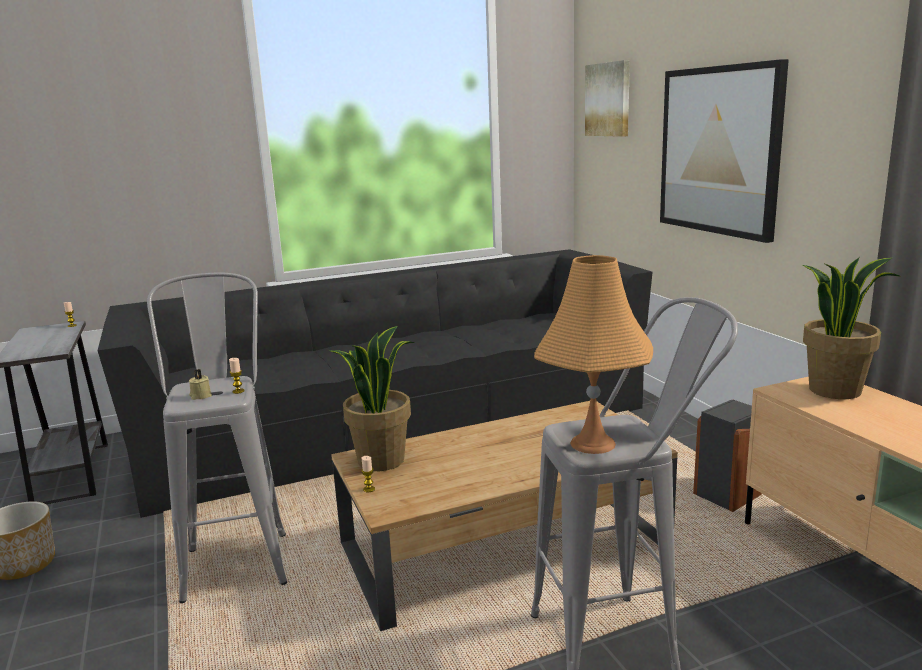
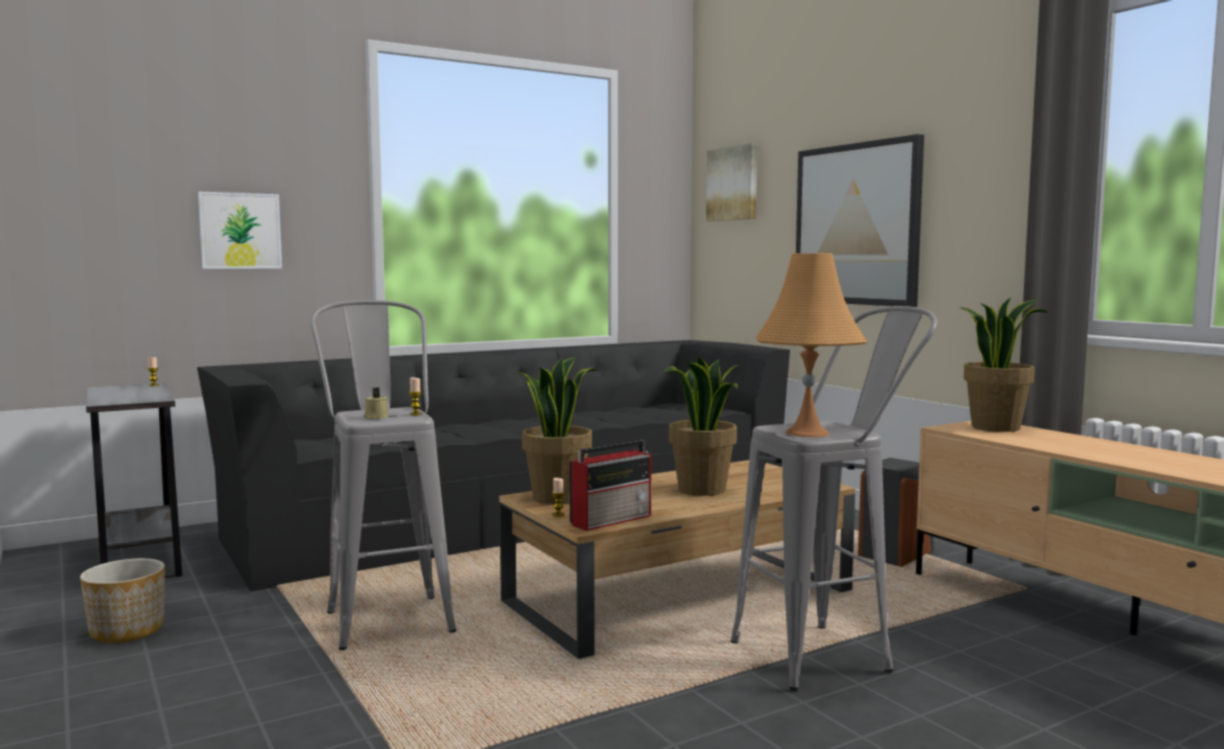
camera: 10 degrees left, 10 degrees down
none -> picture [198,192,282,269]
none -> radio [569,440,651,531]
none -> potted plant [663,356,740,496]

